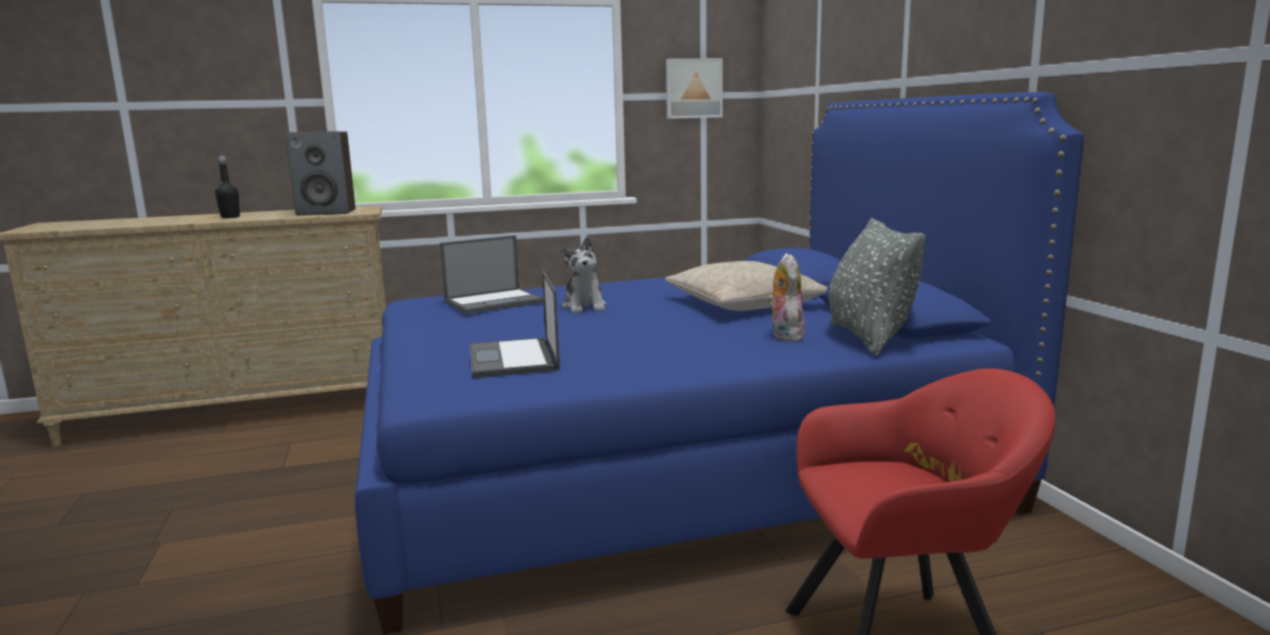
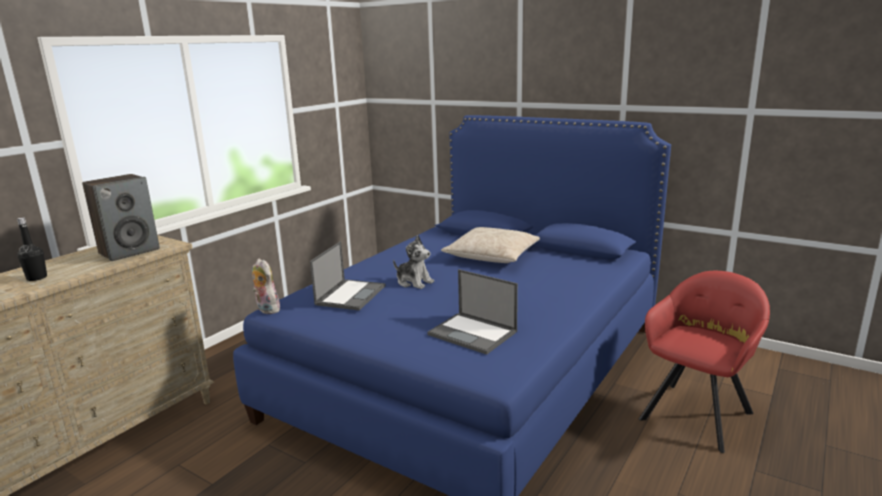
camera: 40 degrees left, 5 degrees up
picture [666,58,723,119] -> none
plush toy [767,253,807,341] -> plush toy moved to [252,259,280,314]
grey pillow [829,218,925,355] -> none

